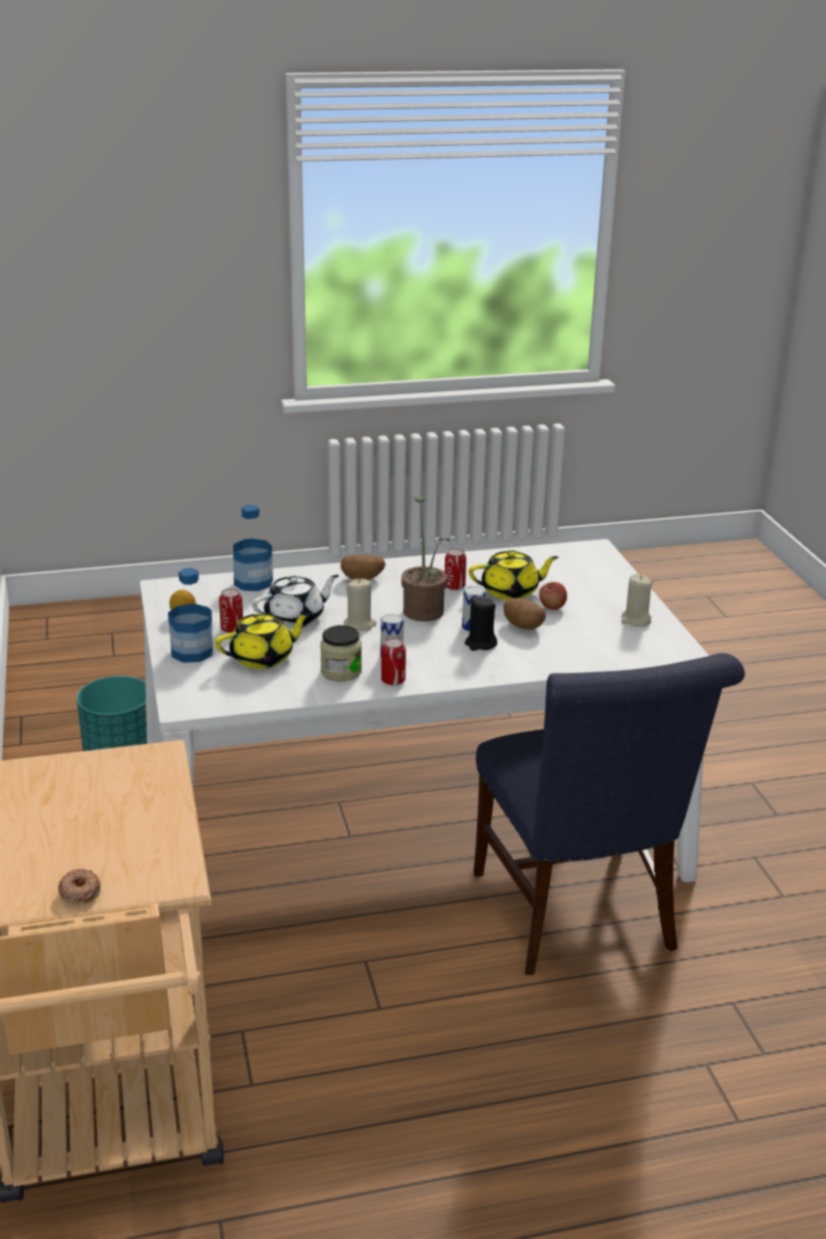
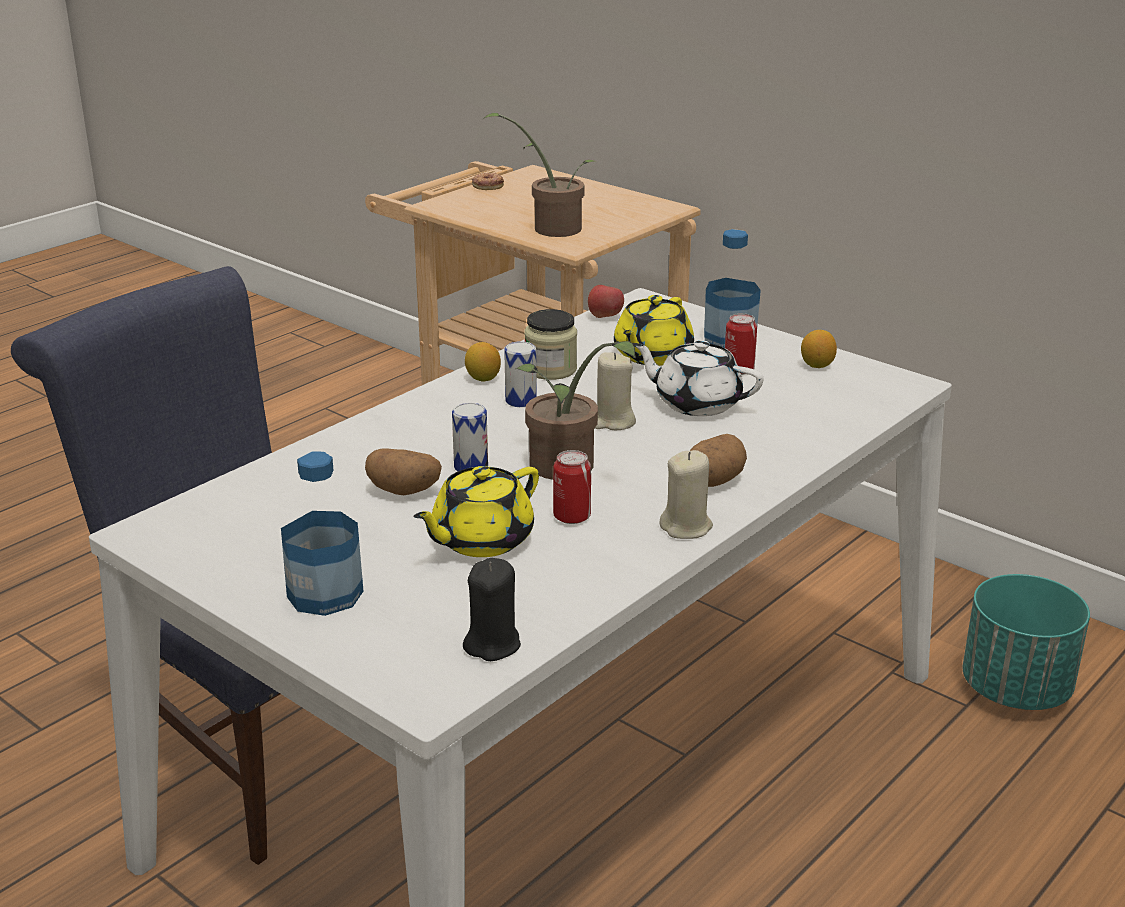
camera: 145 degrees right, 0 degrees up
bottle [233,504,273,591] -> bottle moved to [281,451,363,616]
white teapot [252,575,339,628] -> white teapot turned 90 degrees clockwise [633,340,764,416]
can [381,638,406,686] -> lemon [465,342,501,382]
black candle [465,597,497,651] -> black candle moved to [463,558,521,661]
apple [539,582,567,610] -> apple moved to [588,285,624,318]
beige candle [621,574,653,627] -> beige candle moved to [660,450,713,539]
none -> potted plant [482,113,599,237]

